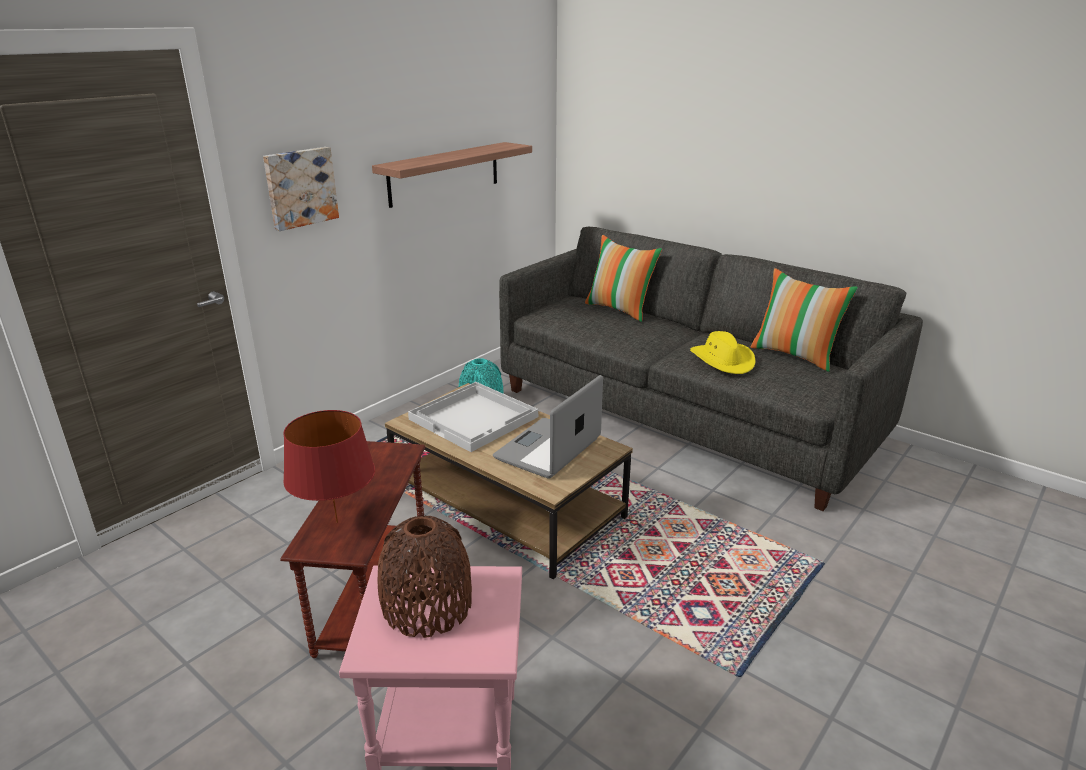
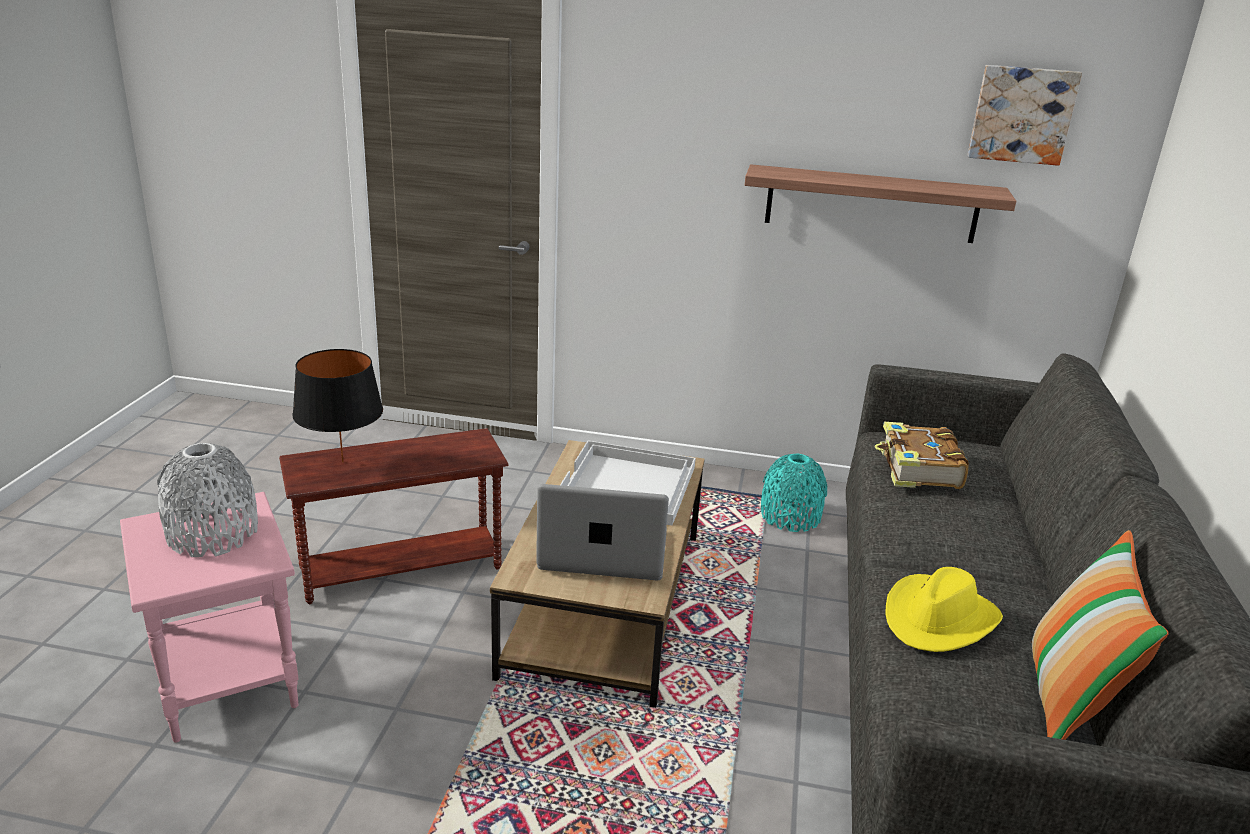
camera: 60 degrees right, 0 degrees up
picture [263,147,339,231] -> picture moved to [967,65,1082,166]
red table lamp [283,410,375,523] -> black table lamp [292,349,383,463]
brown vase [377,516,472,638] -> grey vase [157,443,258,557]
pillow [585,235,662,322] -> none
none -> book [875,422,969,489]

